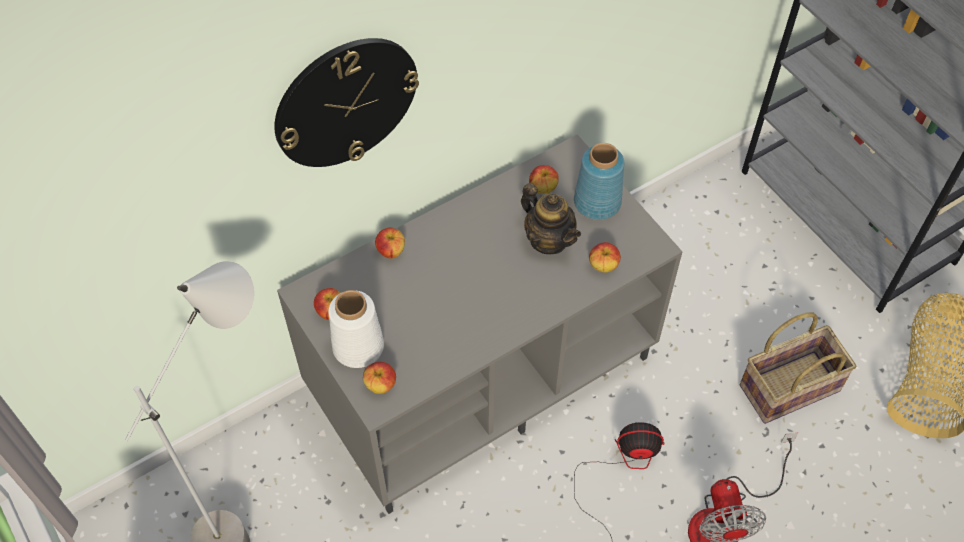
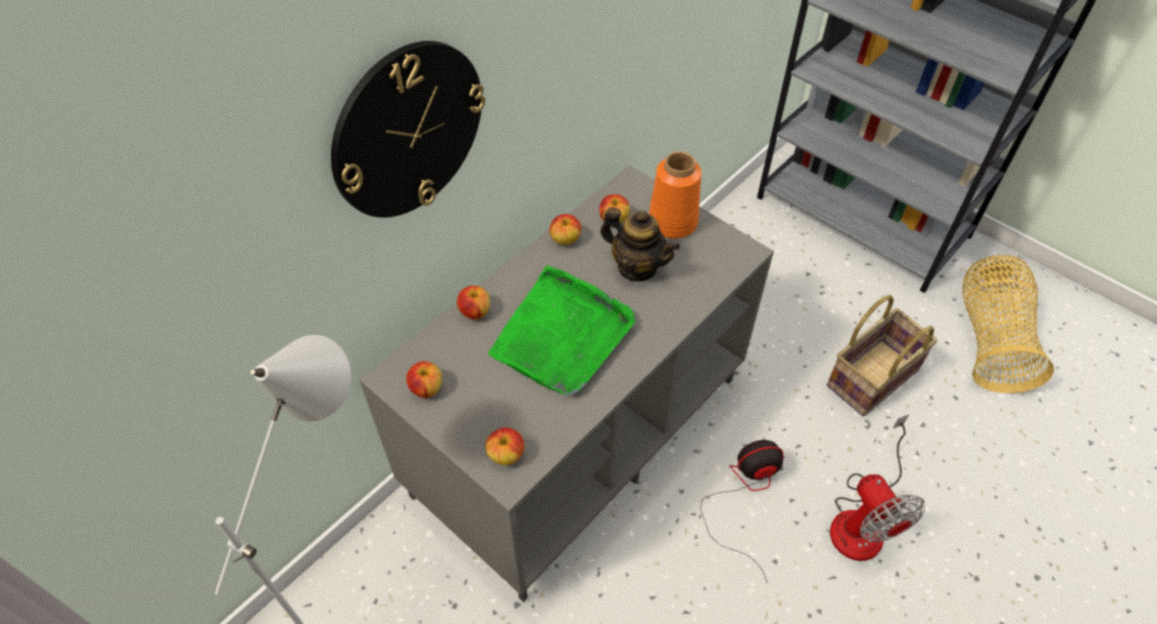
camera: 15 degrees left, 5 degrees down
white vase [328,290,384,368] -> none
blue vase [574,143,624,220] -> orange vase [649,152,702,239]
apple [589,242,621,273] -> apple moved to [549,214,581,245]
none -> green tray [488,266,635,396]

